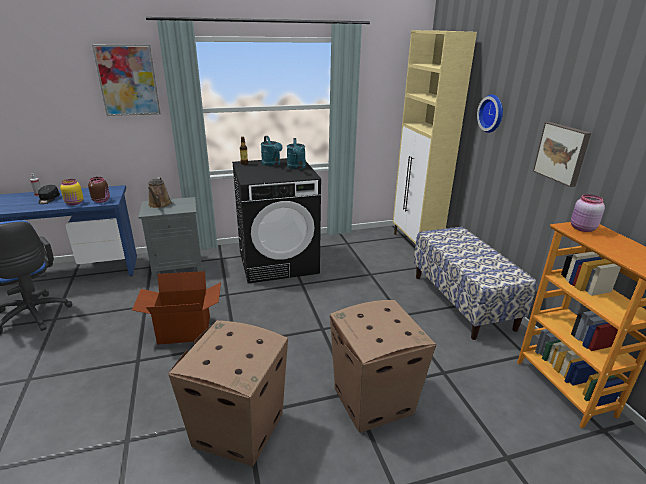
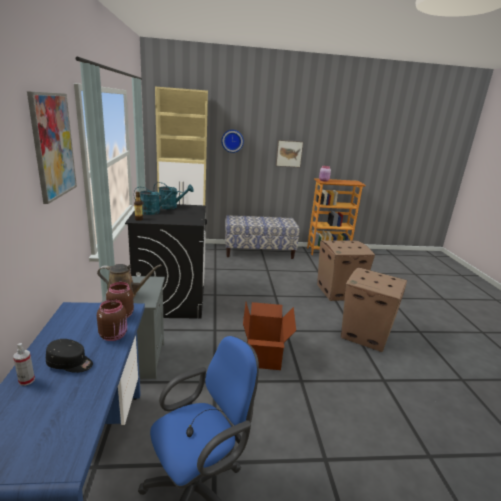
camera: 80 degrees left, 5 degrees down
yellow jar [60,179,83,205] -> brown jar [97,299,127,341]

